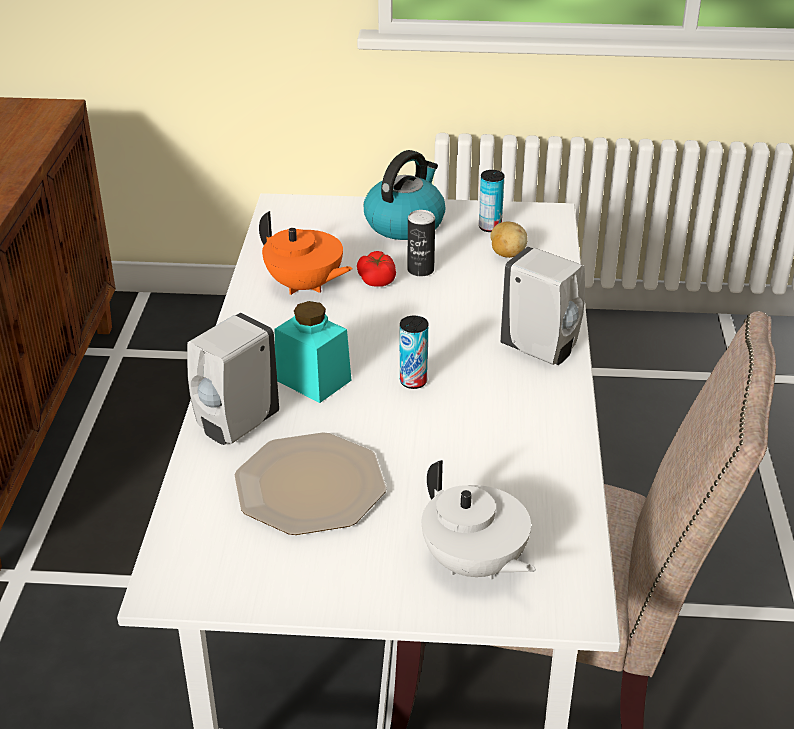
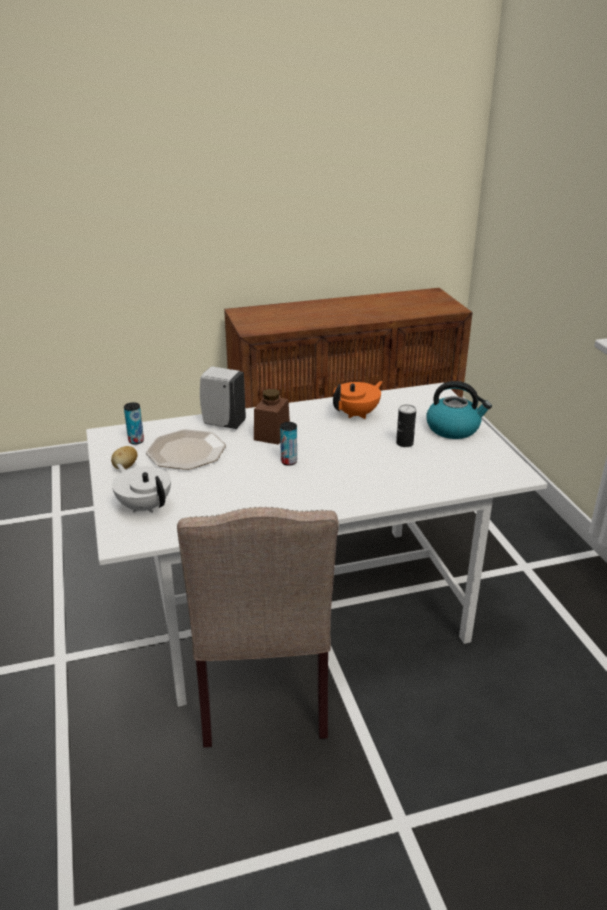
camera: 70 degrees right, 5 degrees down
orange teapot [259,211,353,295] -> orange teapot turned 150 degrees counterclockwise [333,381,383,419]
turquoise jar [275,301,352,403] -> brown jar [254,389,290,445]
tomato [357,251,396,287] -> none
white teapot [422,460,536,580] -> white teapot turned 105 degrees clockwise [112,464,171,513]
can [479,170,505,232] -> can moved to [124,402,144,445]
potato [490,222,528,258] -> potato moved to [111,446,138,469]
white soap dispenser [500,247,585,365] -> none

